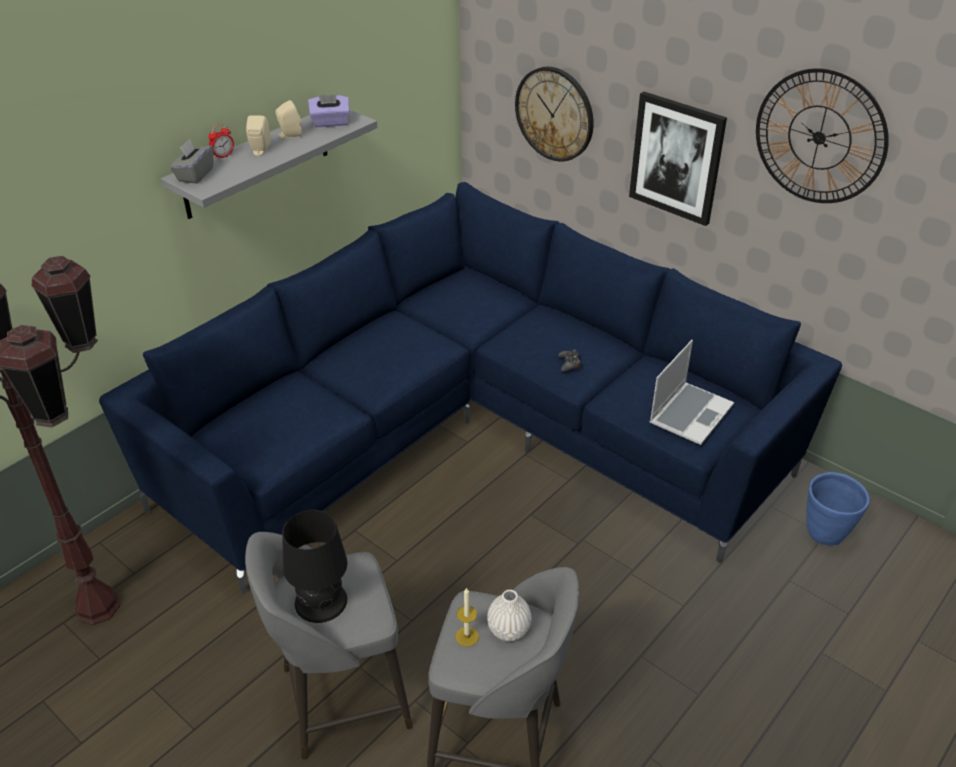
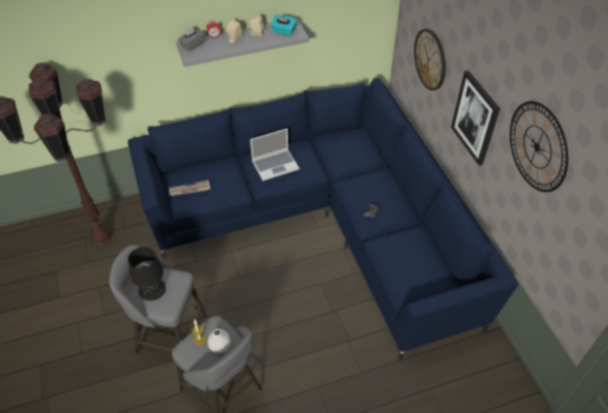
camera: 30 degrees right, 10 degrees up
purple tissue box [308,95,350,127] -> turquoise tissue box [270,15,297,36]
laptop [650,340,734,445] -> laptop moved to [250,128,300,181]
blue planter [806,472,869,546] -> none
none -> newspaper [169,180,211,196]

